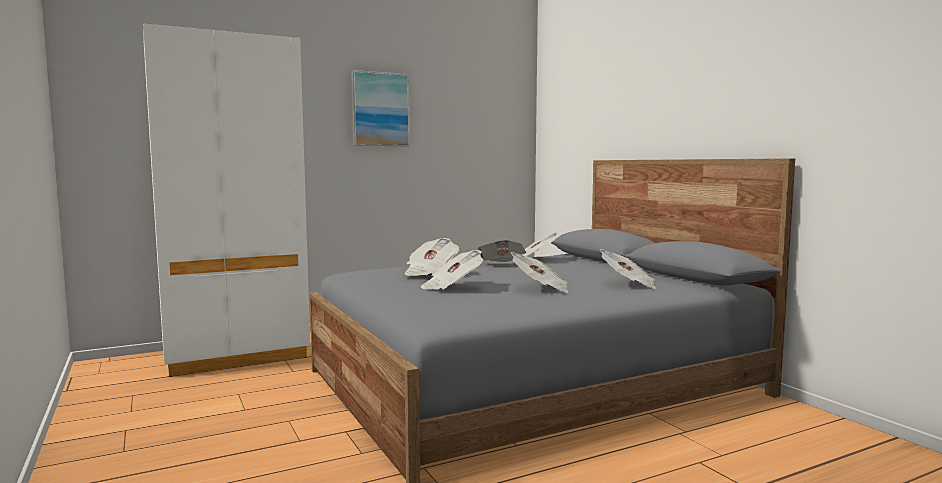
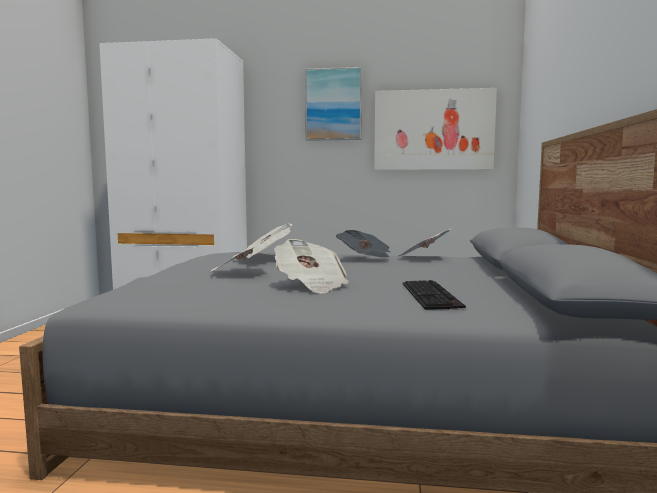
camera: 35 degrees right, 0 degrees up
newspaper [599,249,656,289] -> keyboard [403,280,466,310]
none -> picture [374,88,497,170]

